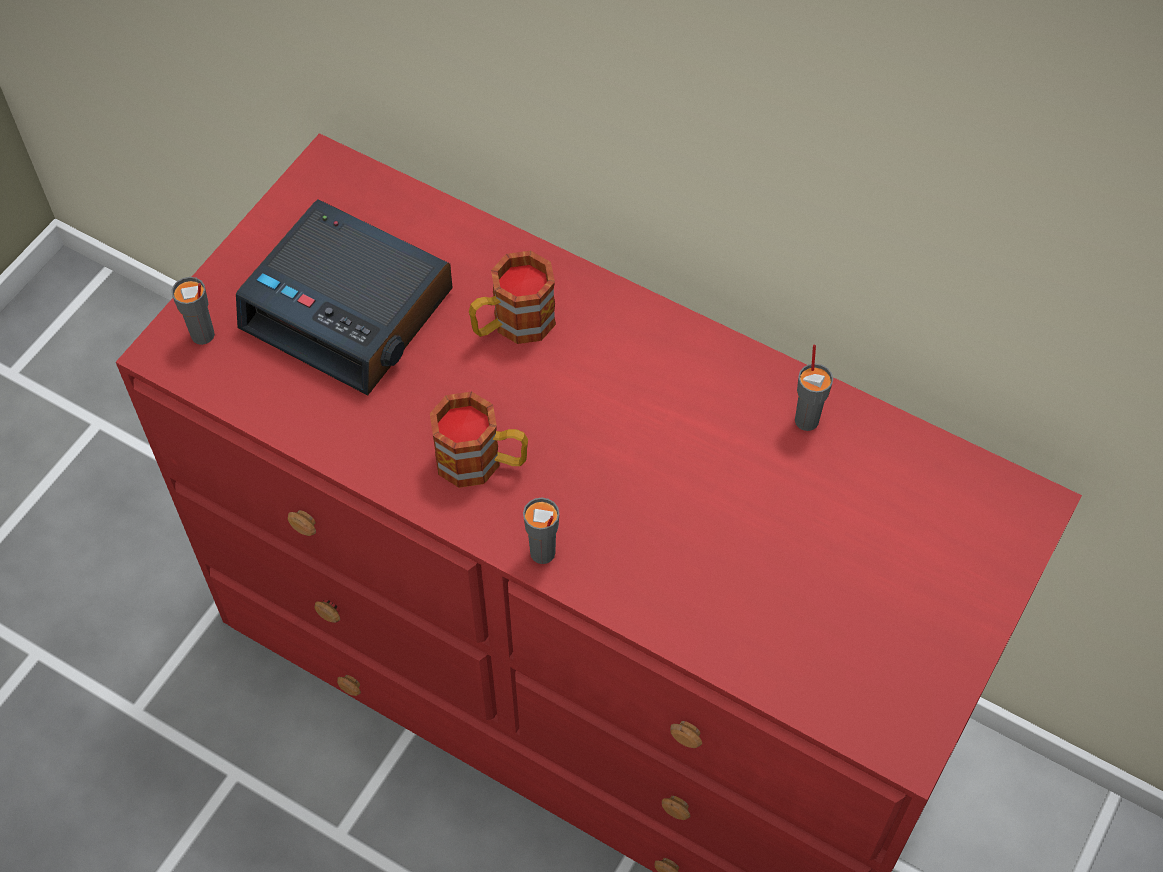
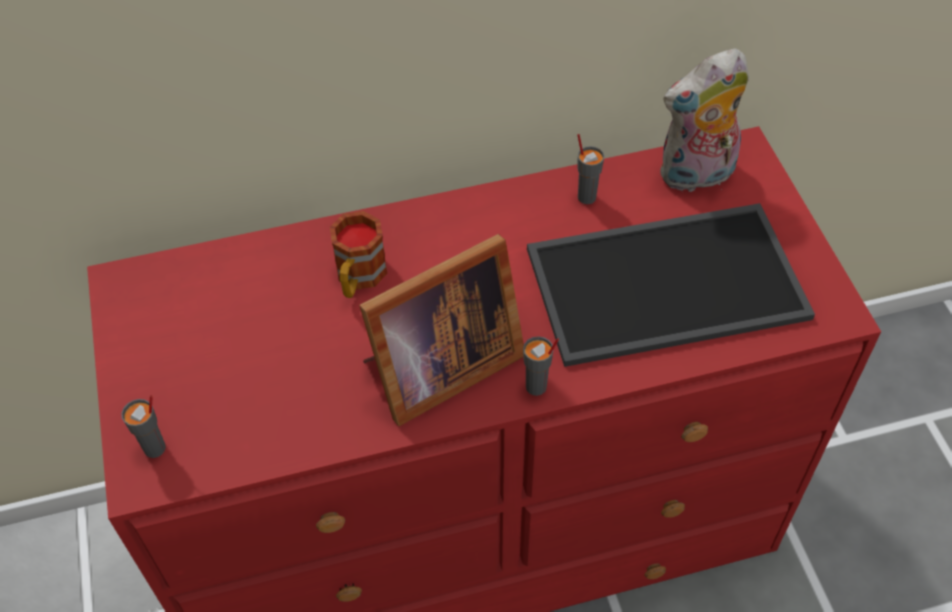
camera: 45 degrees left, 5 degrees down
alarm clock [236,199,453,395] -> none
mug [430,392,528,488] -> picture frame [359,234,524,426]
none -> tray [527,203,815,367]
none -> plush toy [660,48,749,193]

